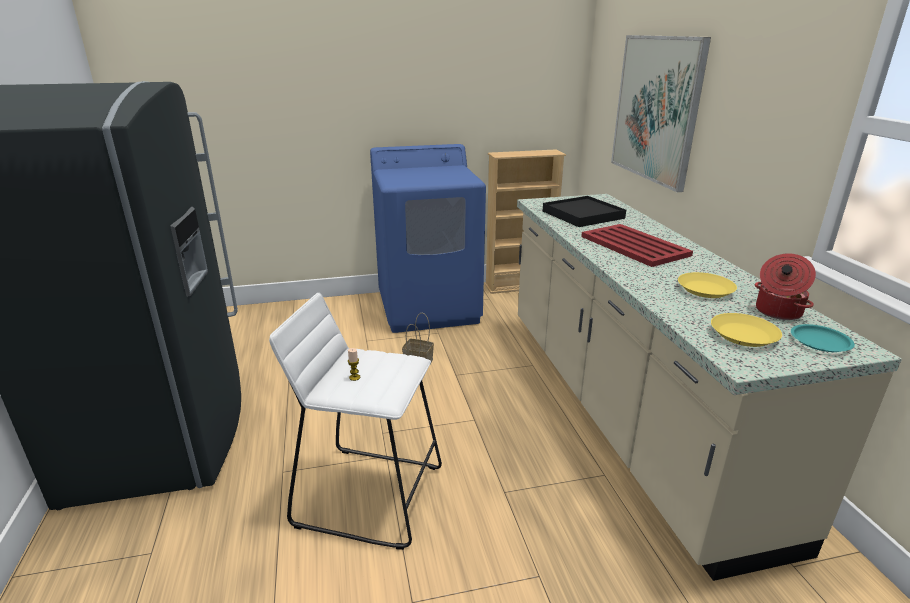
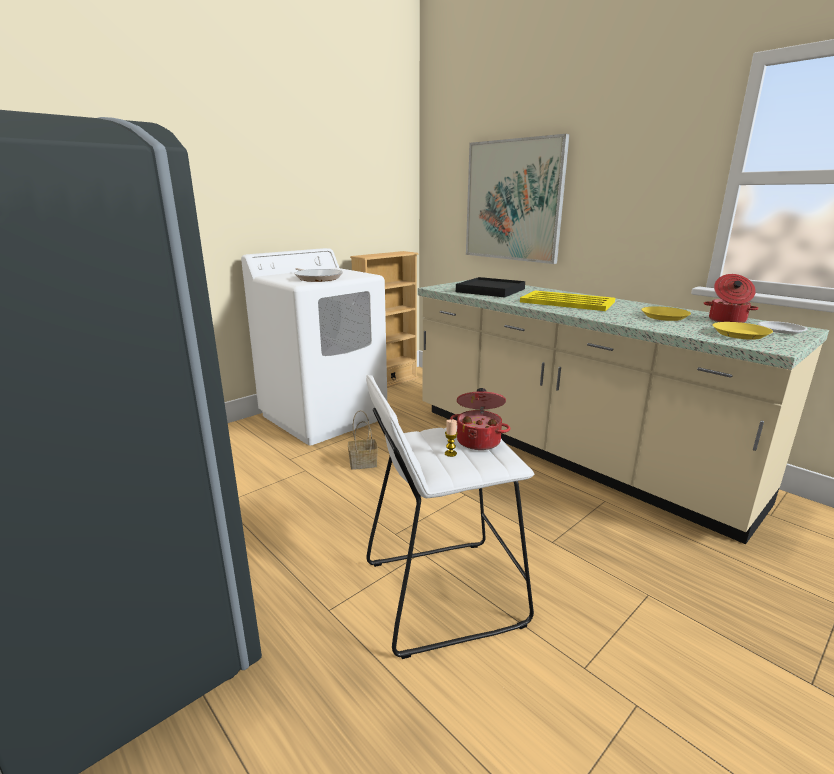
camera: 30 degrees left, 5 degrees down
blue washing machine [370,144,486,333] -> white washing machine [241,248,387,446]
red tray [581,224,693,267] -> yellow tray [520,291,615,311]
turquoise plate [791,324,855,352] -> white plate [757,321,808,334]
none -> frying pan [294,268,343,282]
none -> cooking pot [450,388,510,450]

